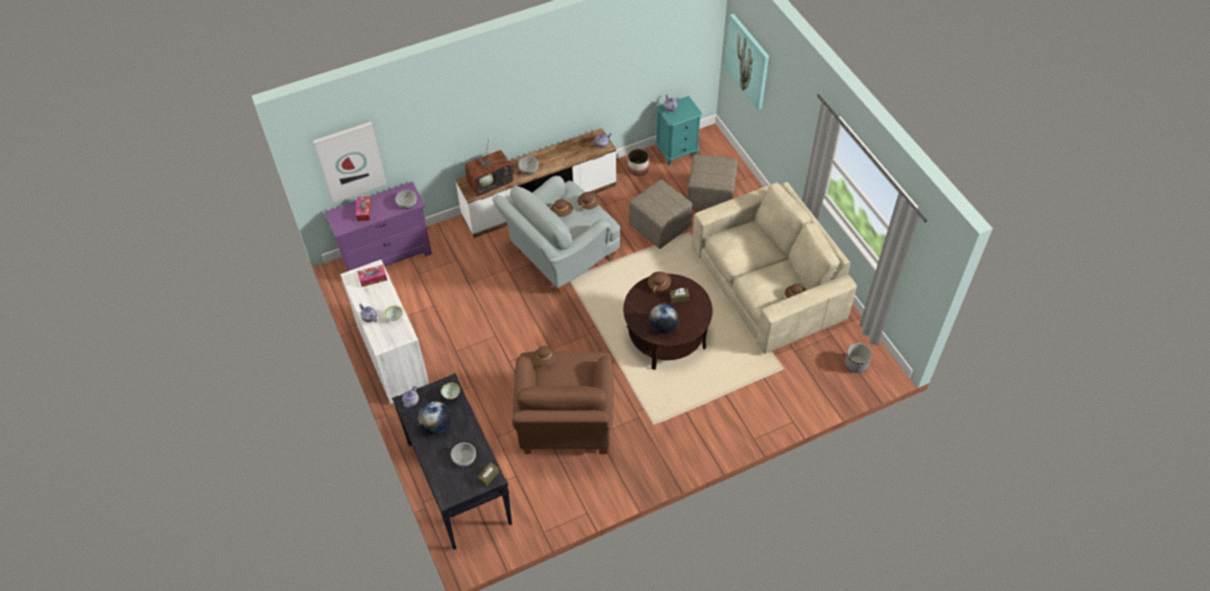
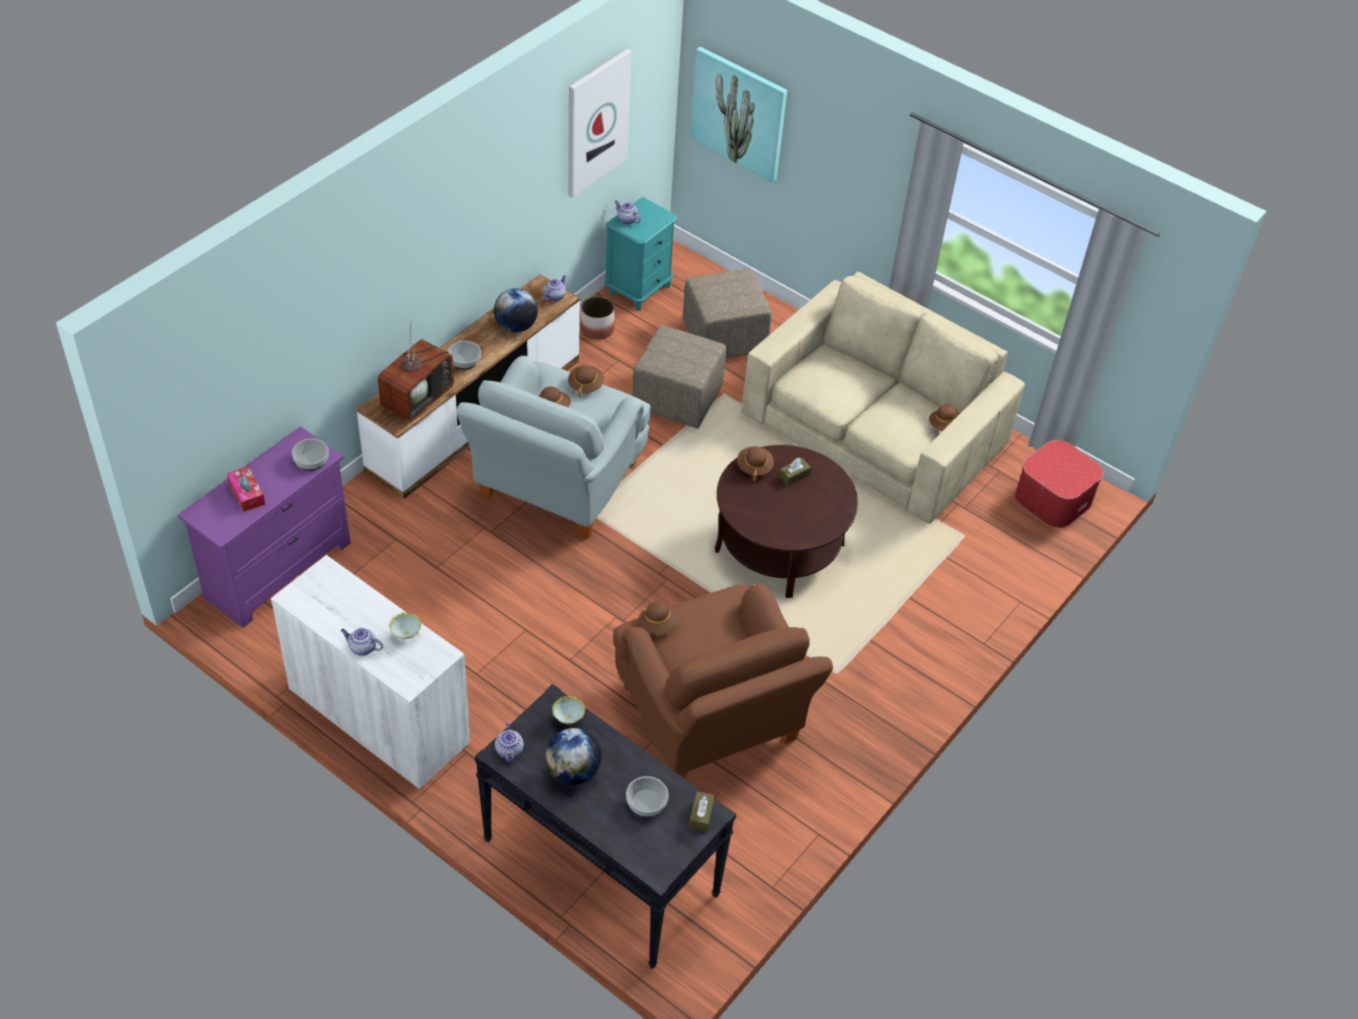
camera: 30 degrees left, 5 degrees down
picture [313,122,386,203] -> picture moved to [568,49,631,198]
tissue box [357,265,387,287] -> none
globe [649,304,678,334] -> globe moved to [494,288,538,332]
planter [845,343,872,373] -> ottoman [1015,440,1103,528]

